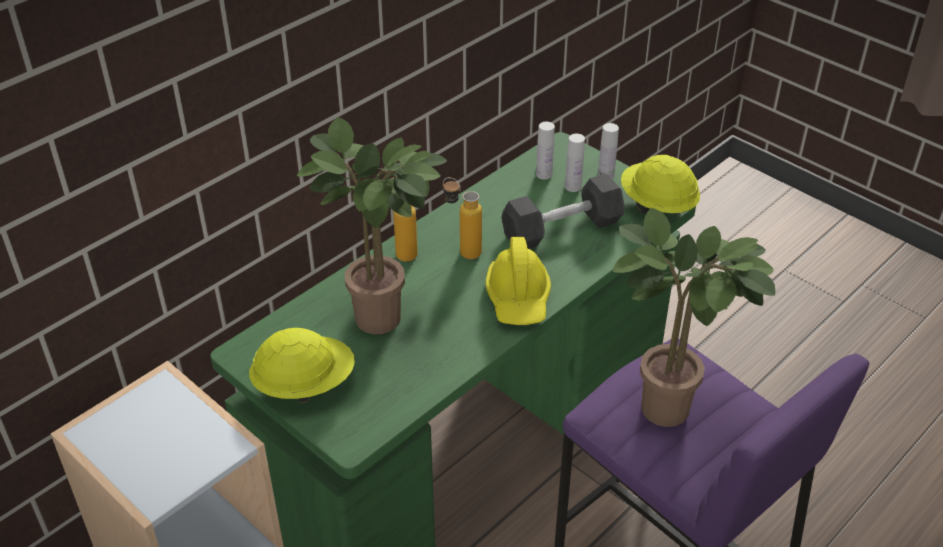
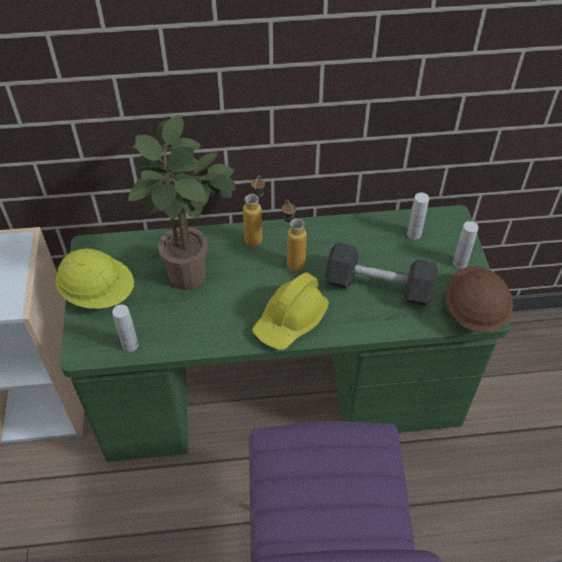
camera: 40 degrees right, 10 degrees up
white bottle [565,134,585,192] -> white bottle moved to [112,305,138,352]
potted plant [613,208,775,427] -> none
yellow hard hat [621,155,700,214] -> brown hard hat [445,267,513,333]

